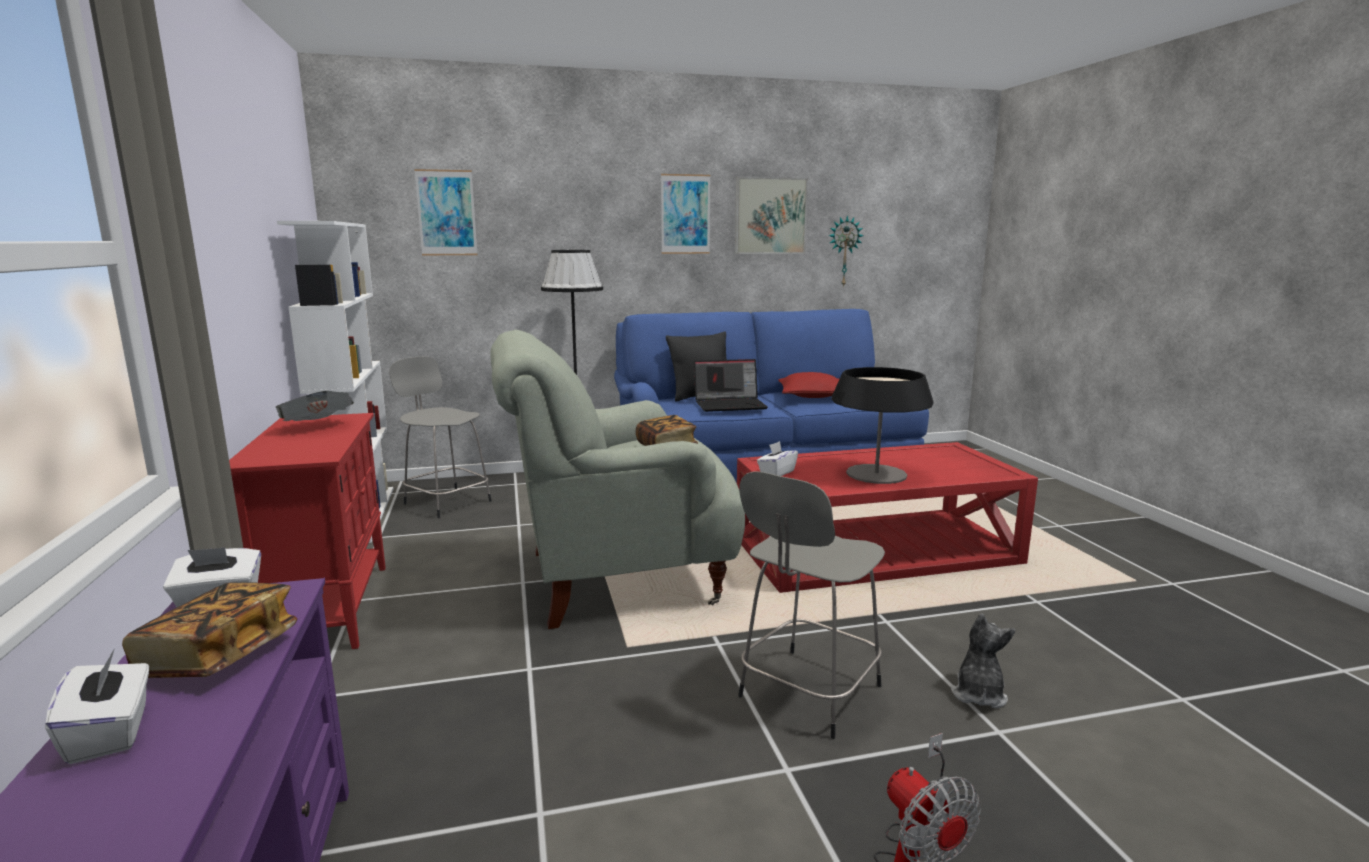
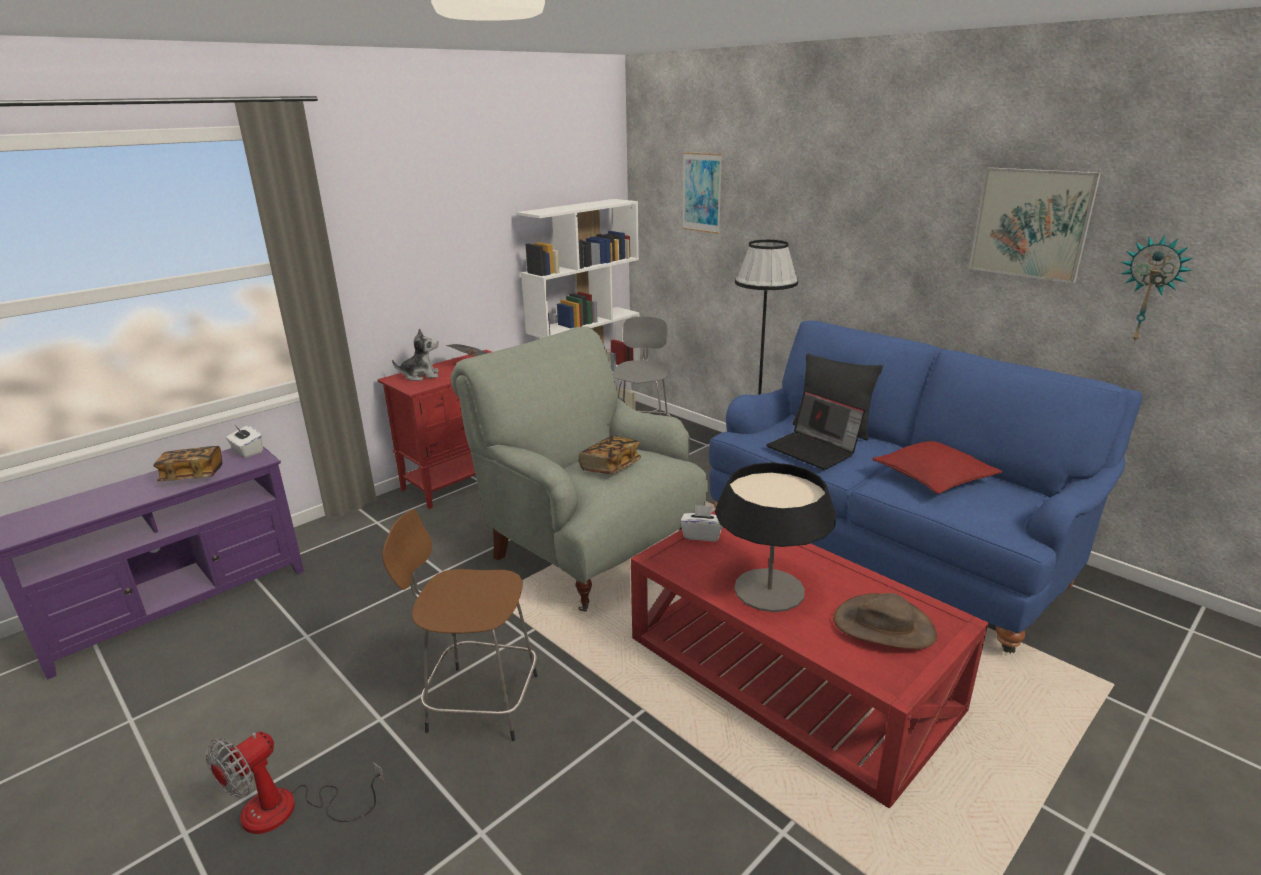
camera: 60 degrees right, 10 degrees up
white tissue box [45,648,149,764] -> none
picture [661,174,711,254] -> none
grey stool [738,471,885,739] -> brown stool [382,509,538,741]
plush toy [951,613,1015,708] -> plush toy moved to [392,328,439,381]
none -> brown hat [833,593,937,649]

